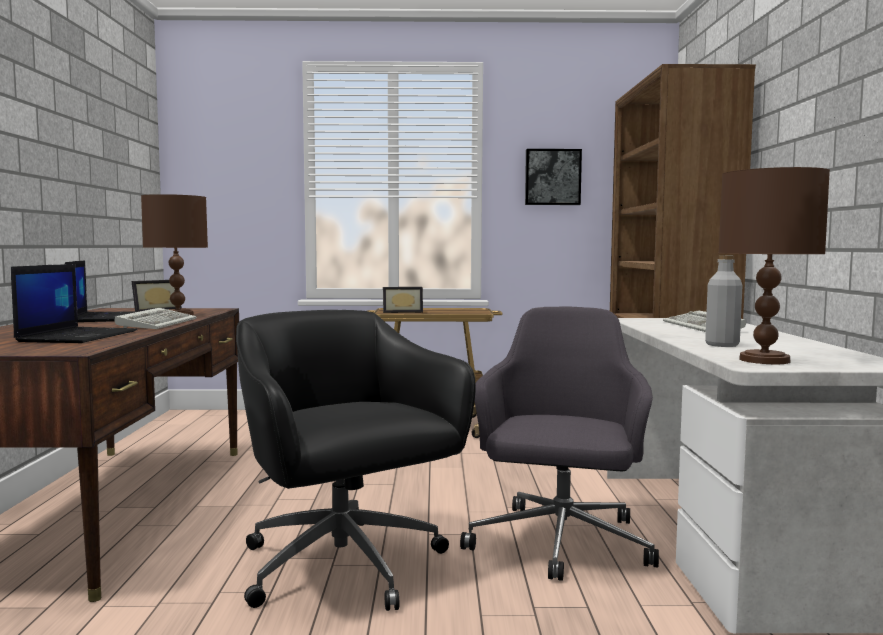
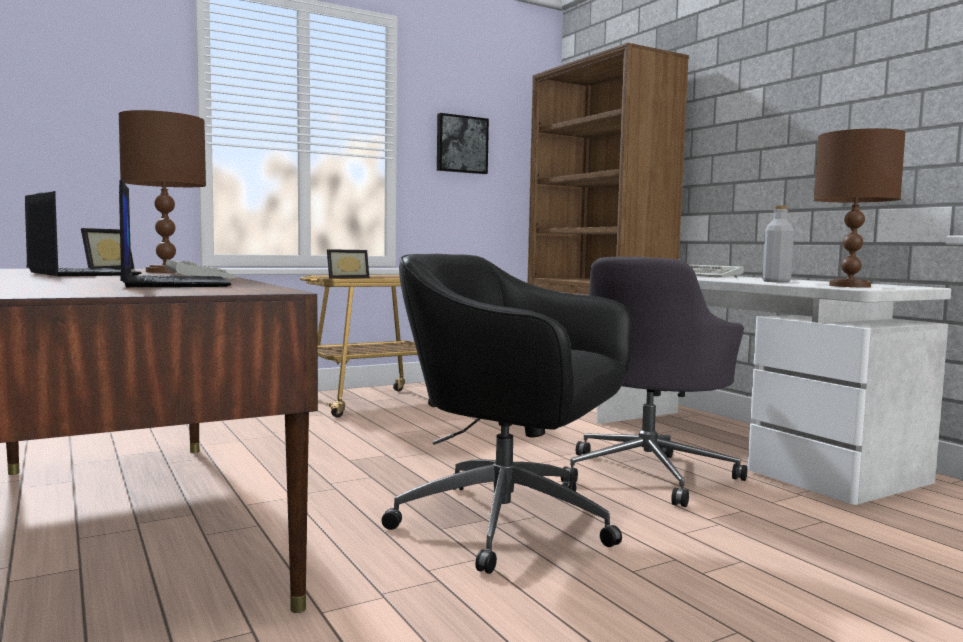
camera: 30 degrees left, 0 degrees up
grey office chair [460,307,659,581] -> grey office chair turned 135 degrees counterclockwise [561,257,747,507]

